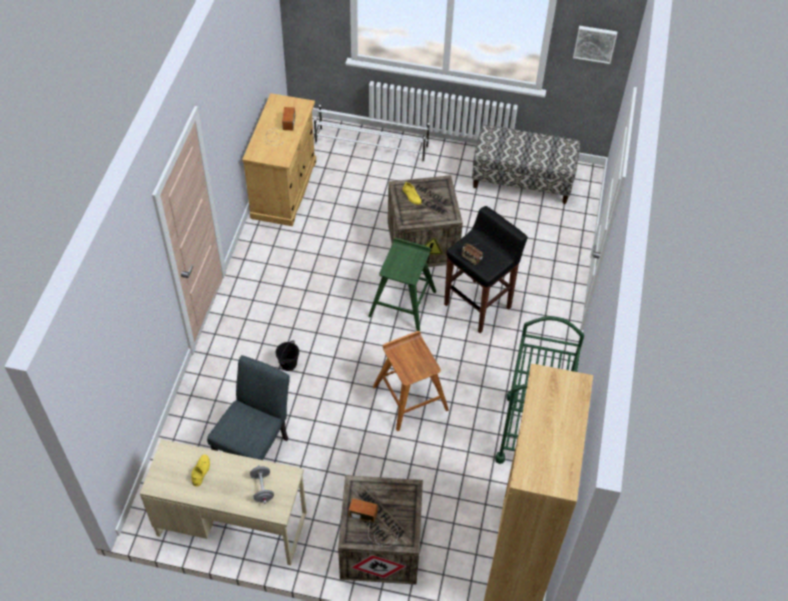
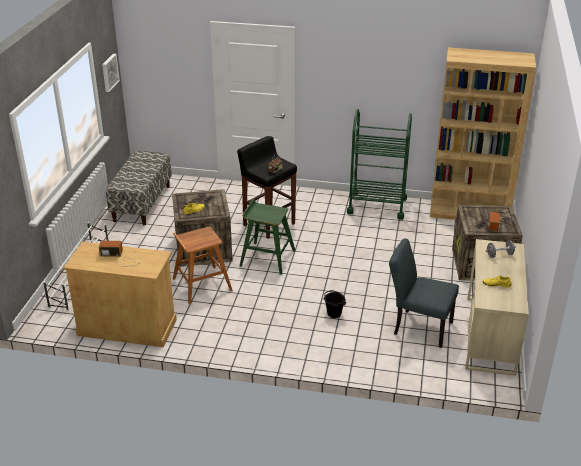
camera: 90 degrees left, 20 degrees down
brown stool [373,331,449,431] -> brown stool moved to [173,227,233,304]

